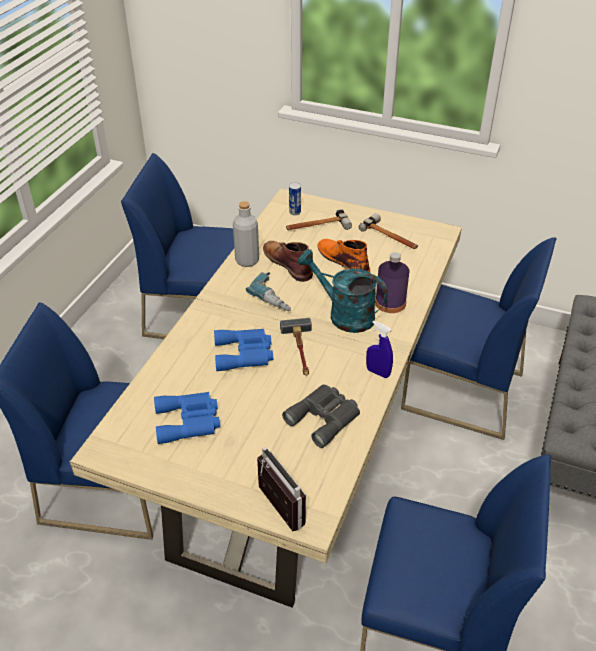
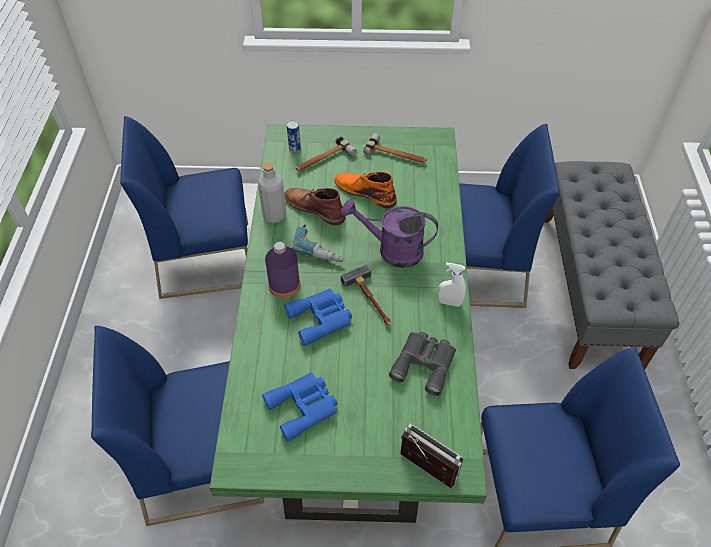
camera: 20 degrees left, 10 degrees up
beige dining table [70,188,462,607] -> green dining table [210,124,487,523]
turquoise watering can [298,249,388,333] -> purple watering can [341,199,438,268]
blue spray bottle [366,321,393,378] -> white spray bottle [438,263,466,307]
purple bottle [375,252,409,313] -> purple bottle moved to [265,242,300,298]

